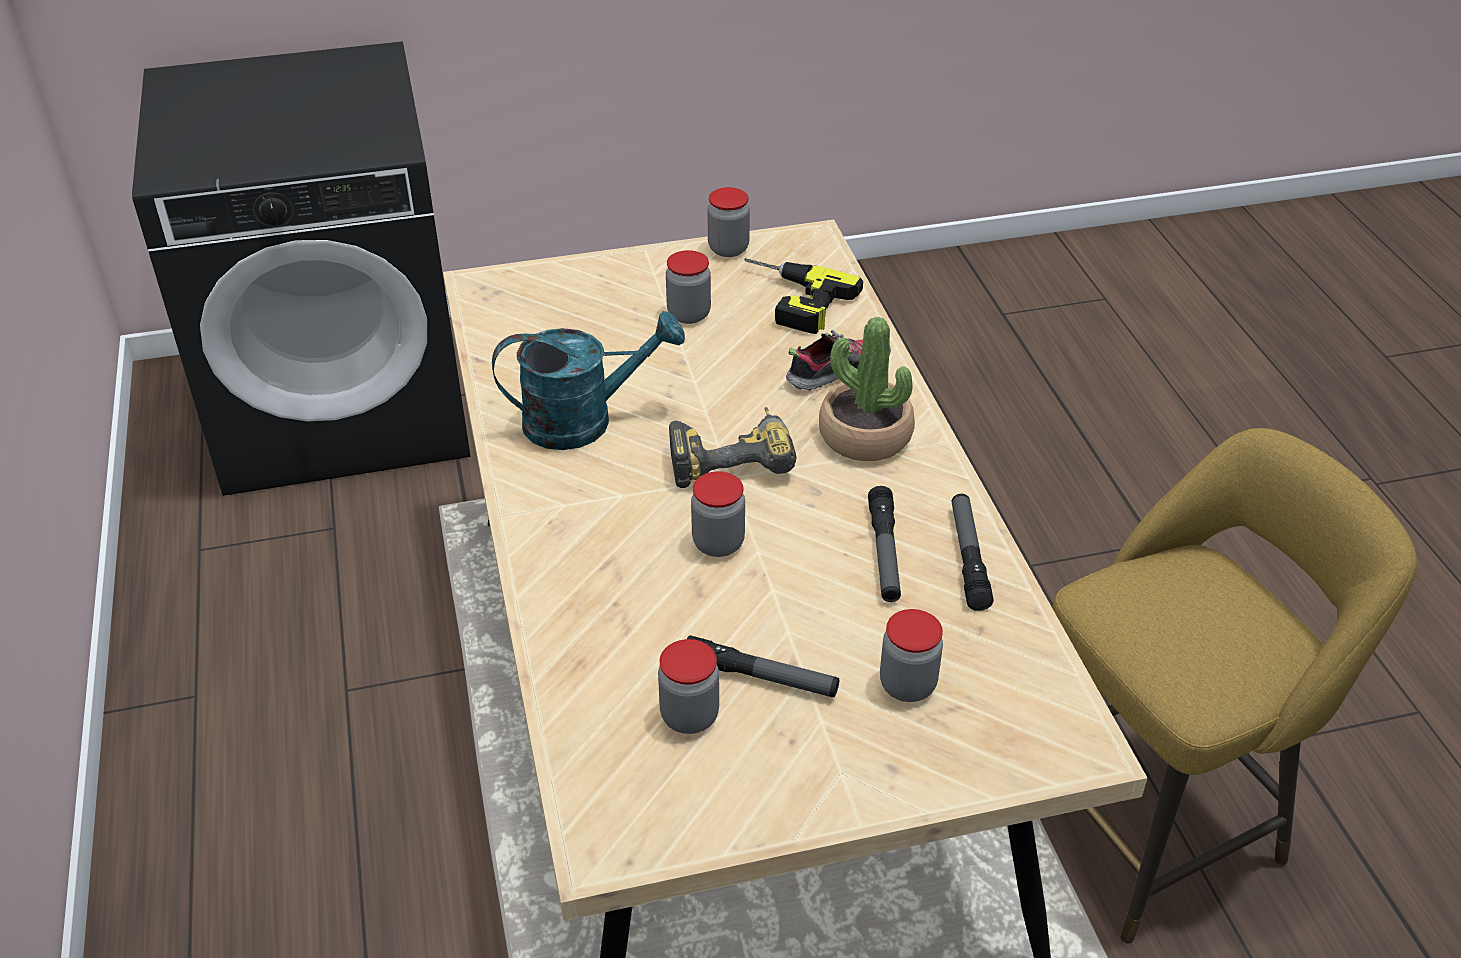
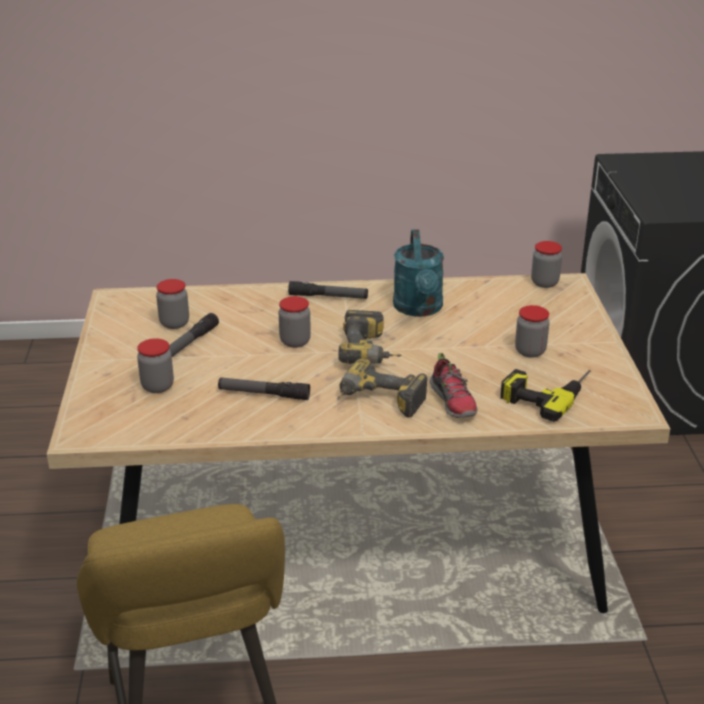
camera: 100 degrees right, 10 degrees down
jar [707,187,750,257] -> jar moved to [531,241,562,288]
potted plant [819,317,915,461] -> power drill [337,358,428,417]
flashlight [952,494,994,611] -> flashlight moved to [288,281,368,299]

